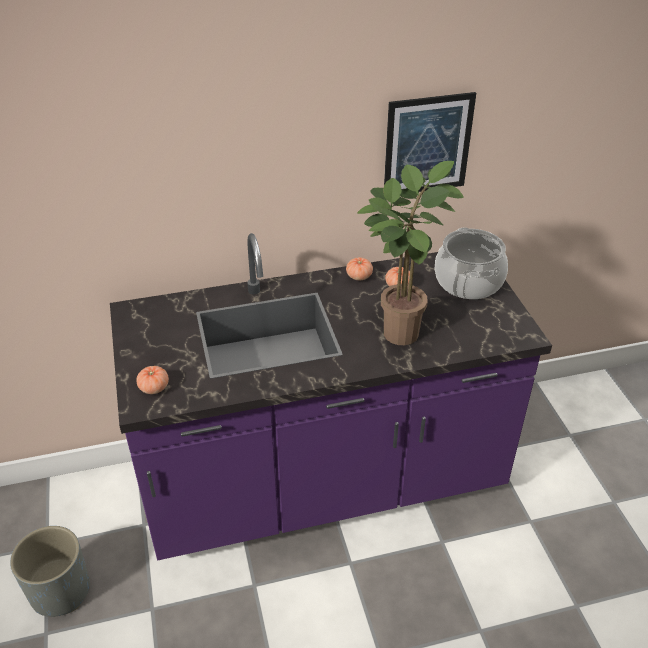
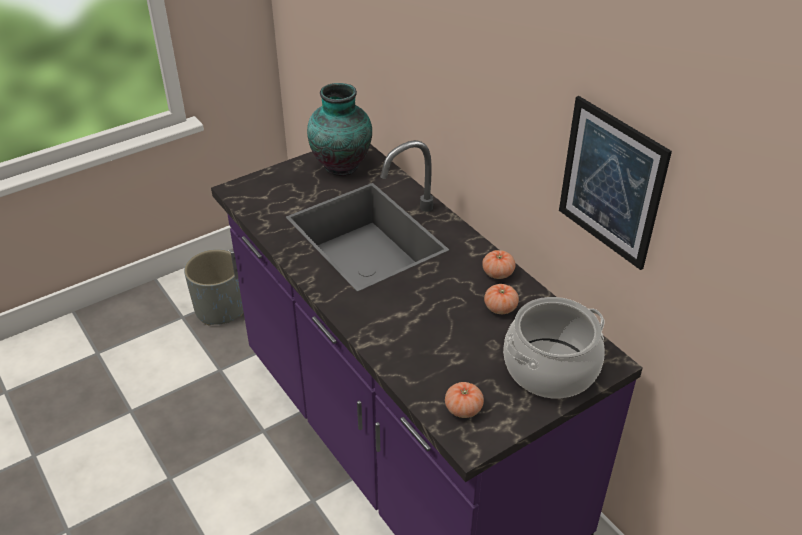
camera: 70 degrees right, 0 degrees up
tomato [136,366,169,394] -> tomato moved to [445,382,484,418]
potted plant [357,161,464,345] -> none
none -> vase [307,83,372,176]

